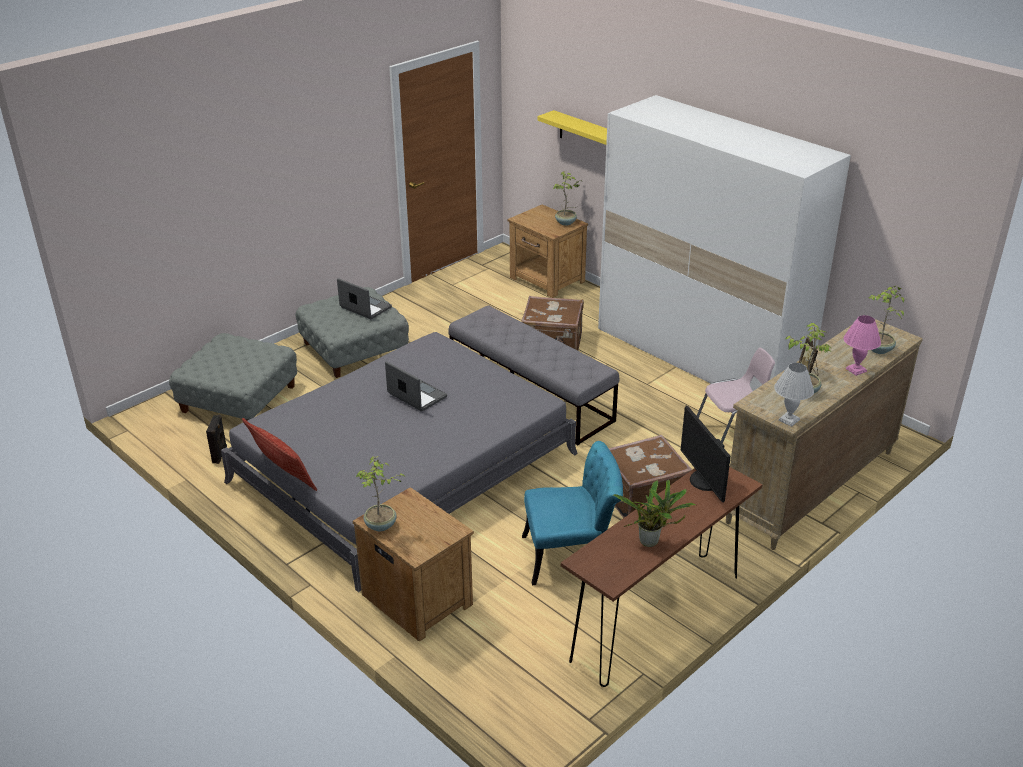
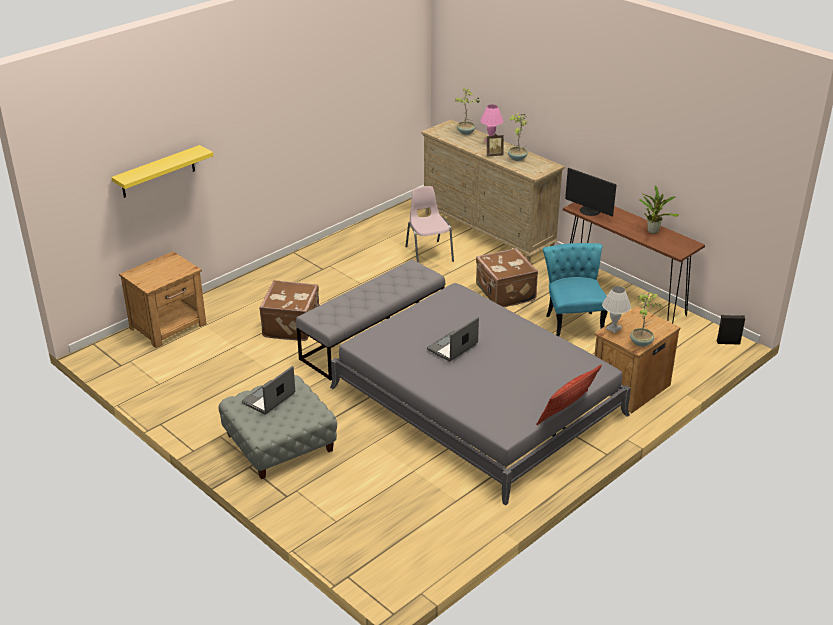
camera: 90 degrees left, 0 degrees up
grey ottoman [169,333,297,420] -> none
black speaker [206,415,227,464] -> black speaker moved to [717,315,745,345]
potted plant [553,171,582,226] -> none
white wardrobe [598,95,851,391] -> none
monitor [681,405,731,503] -> monitor turned 60 degrees clockwise [565,168,617,217]
white table lamp [774,363,814,427] -> white table lamp moved to [602,286,631,333]

